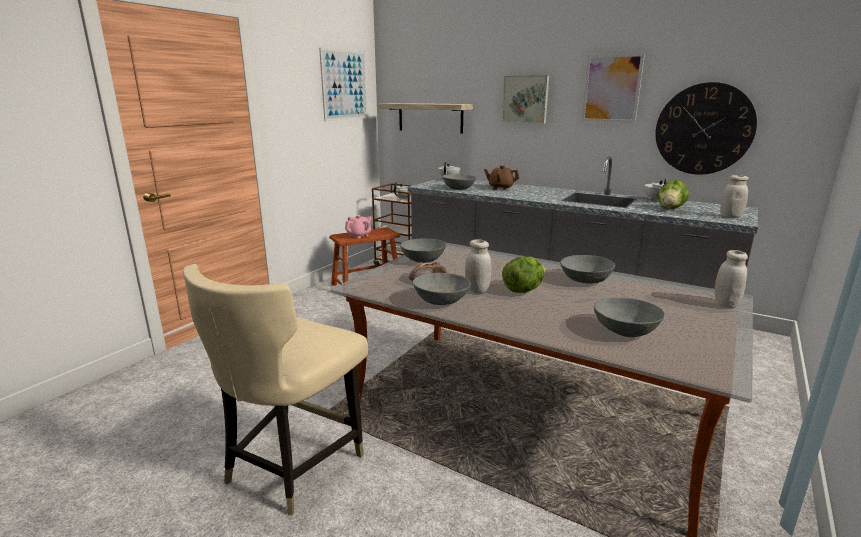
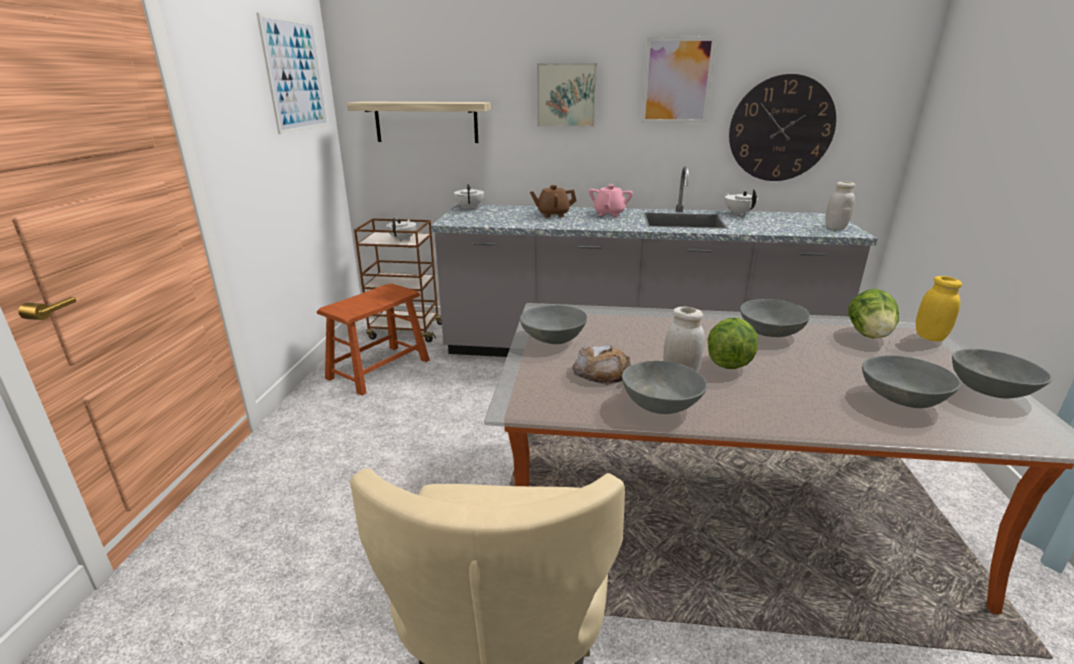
camera: 25 degrees left, 5 degrees up
pink teapot [345,215,371,239] -> pink teapot moved to [589,184,633,217]
grey bowl [442,174,476,190] -> grey bowl moved to [952,349,1052,398]
lettuce [657,180,689,209] -> lettuce moved to [848,289,899,339]
white jar [715,250,748,308] -> yellow jar [916,276,962,342]

